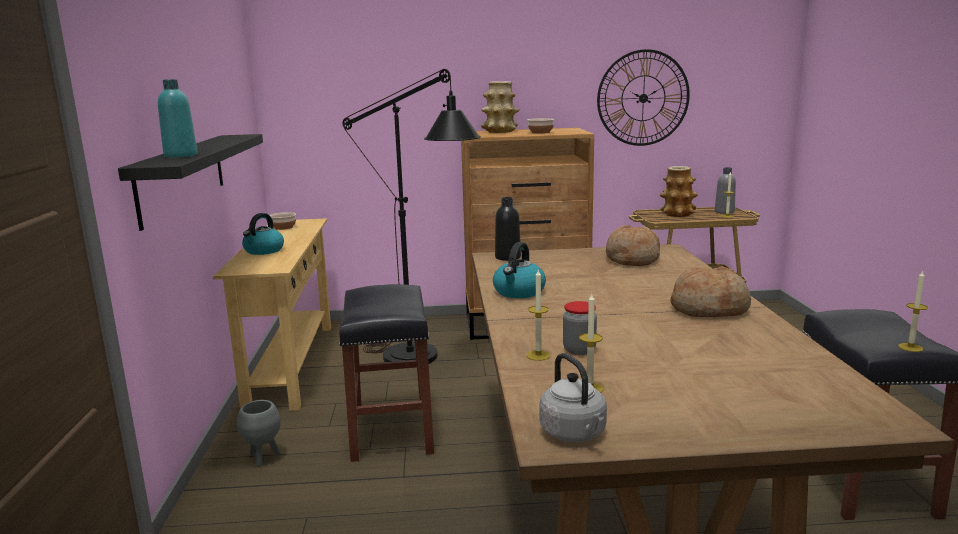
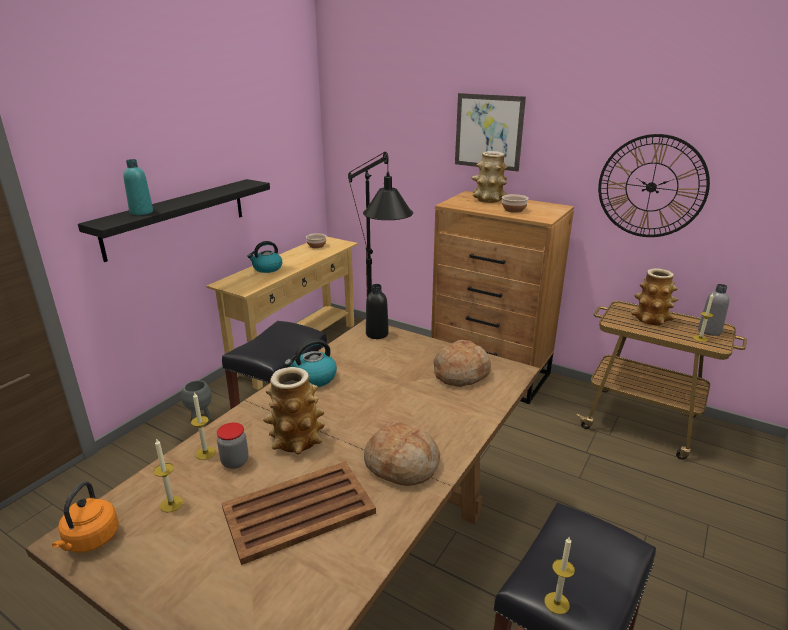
camera: 35 degrees right, 10 degrees up
grey kettle [540,353,607,442] -> orange kettle [52,481,119,553]
none -> brown tray [222,461,376,565]
none -> vase [263,367,325,454]
none -> picture [455,93,526,171]

